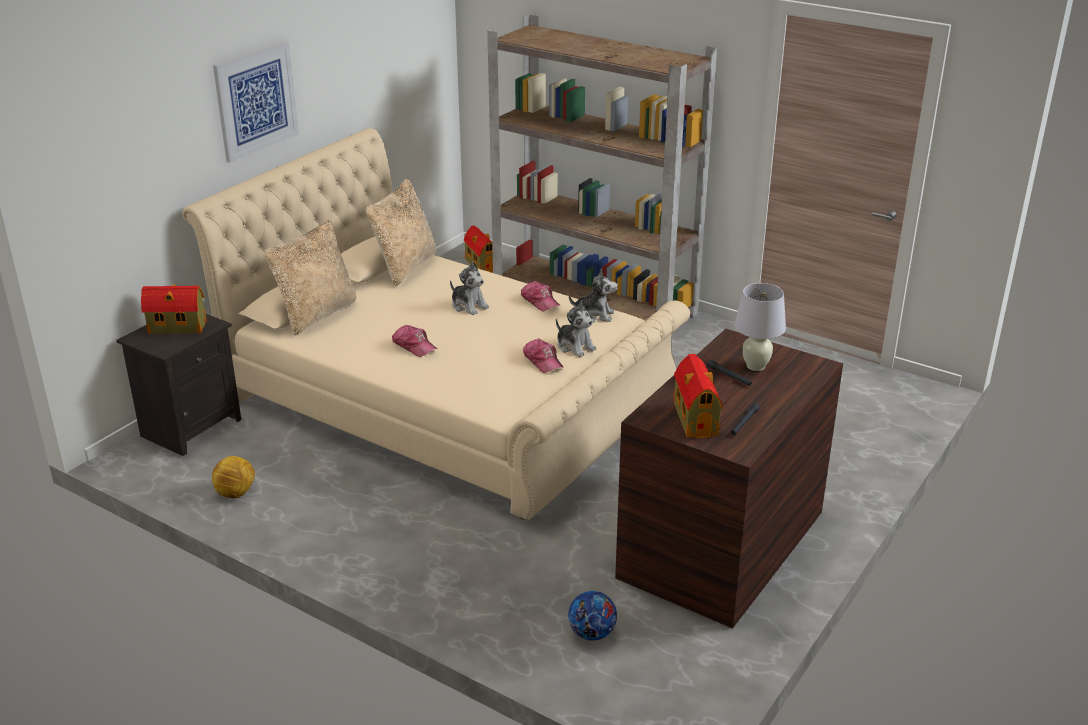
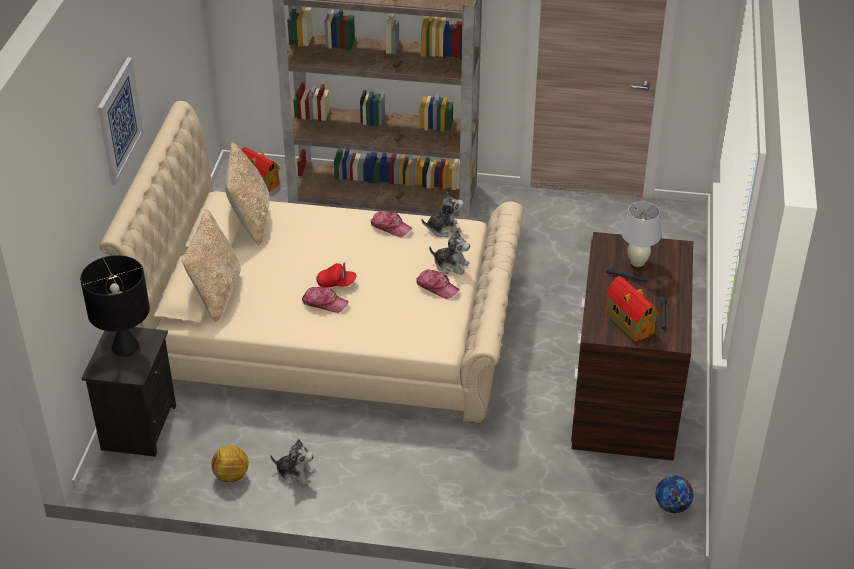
camera: 25 degrees left, 10 degrees up
toy house [141,285,207,334] -> black table lamp [80,255,150,357]
plush toy [450,261,489,315] -> plush toy moved to [270,439,315,485]
football [568,591,617,641] -> football moved to [656,475,693,513]
none -> red cap [317,262,356,287]

